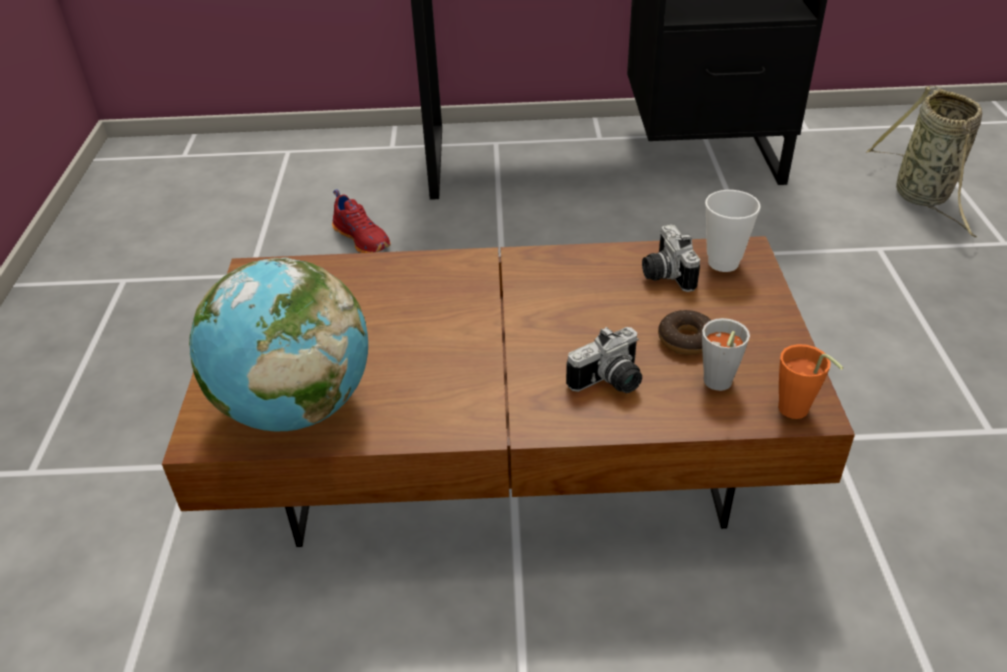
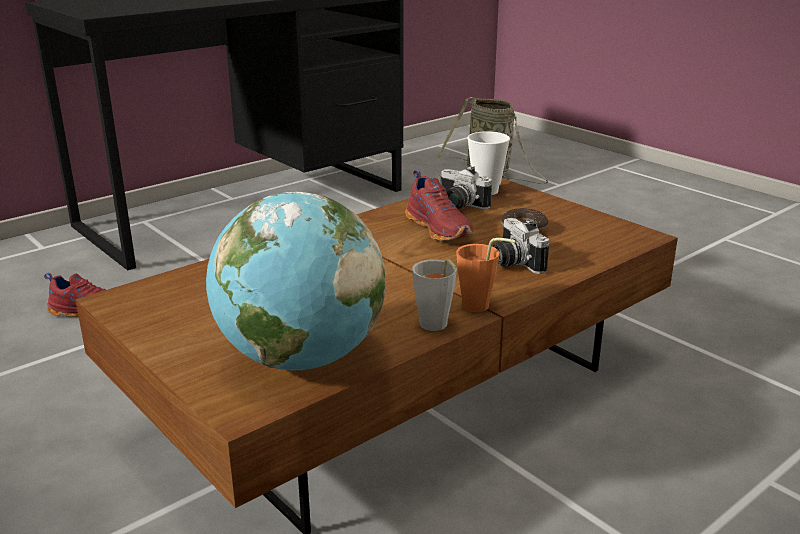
camera: 40 degrees left, 15 degrees down
camera [566,327,642,393] -> camera turned 135 degrees clockwise [493,218,549,274]
grey cup [702,318,750,391] -> grey cup moved to [412,259,457,331]
orange cup [778,344,843,419] -> orange cup moved to [456,238,515,312]
none -> red shoe [405,170,474,241]

